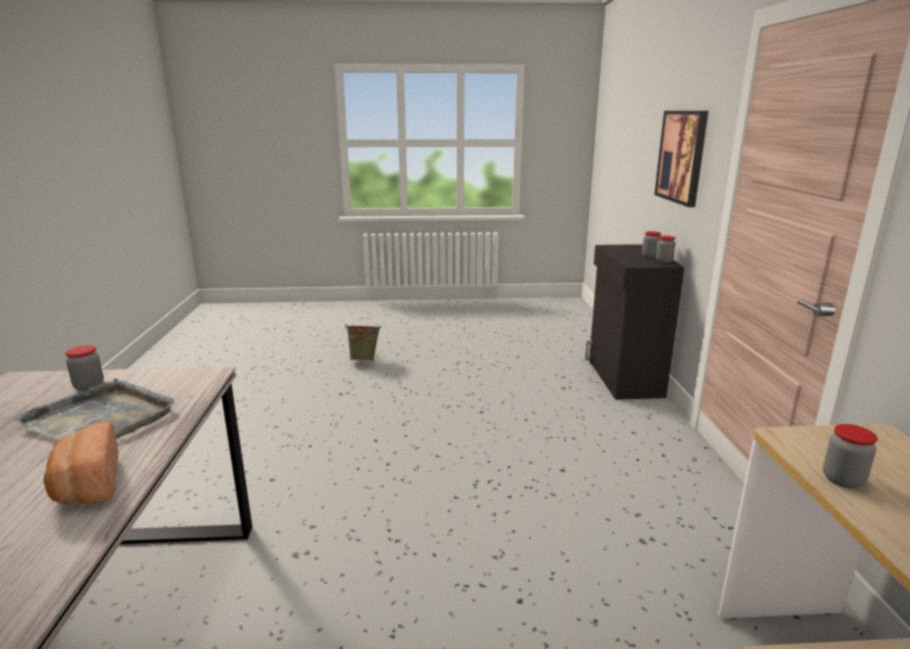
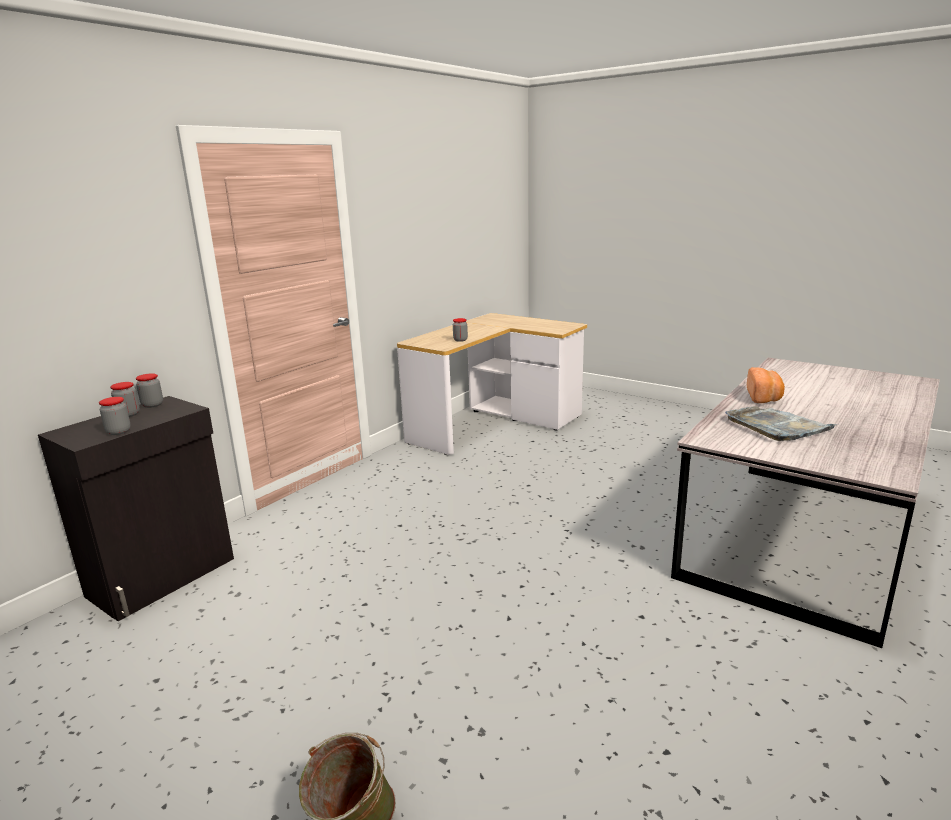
camera: 140 degrees left, 0 degrees up
jar [65,345,104,391] -> jar moved to [99,397,131,435]
picture [654,111,708,207] -> none

